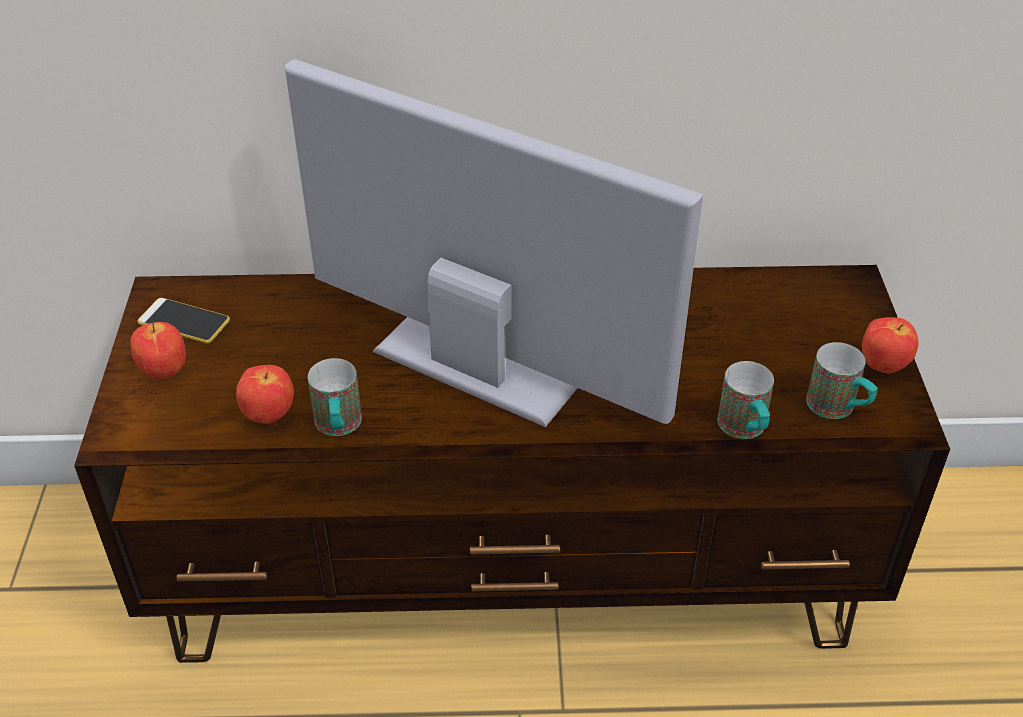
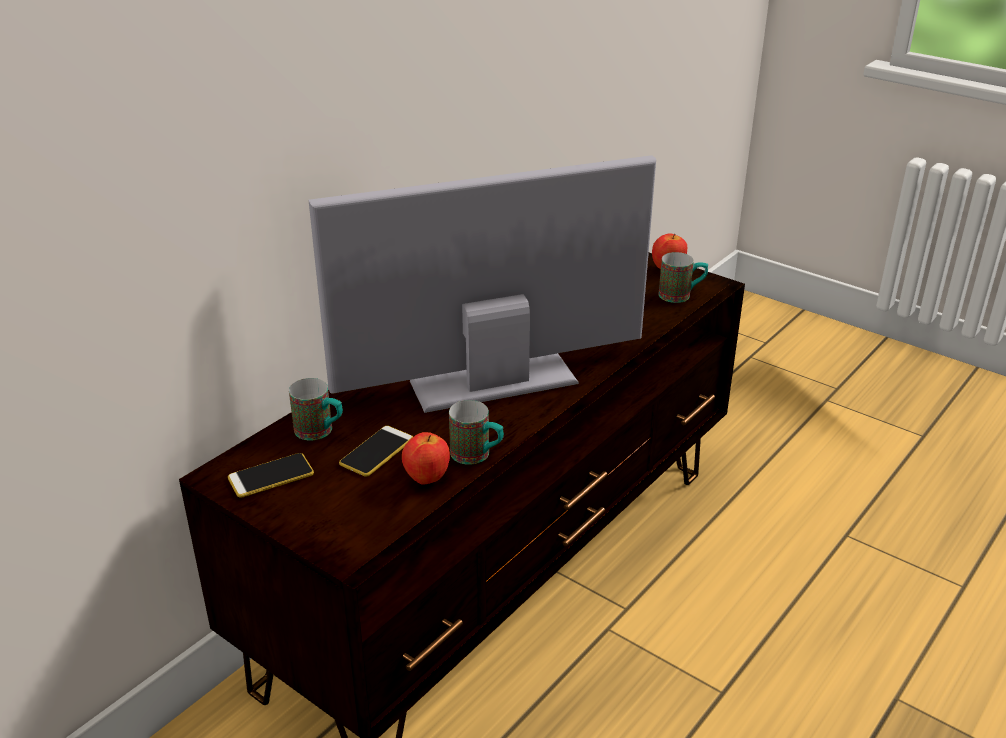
camera: 50 degrees left, 10 degrees down
apple [130,322,186,380] -> none
mug [718,361,774,439] -> mug moved to [289,378,343,440]
none -> phone [339,426,413,477]

